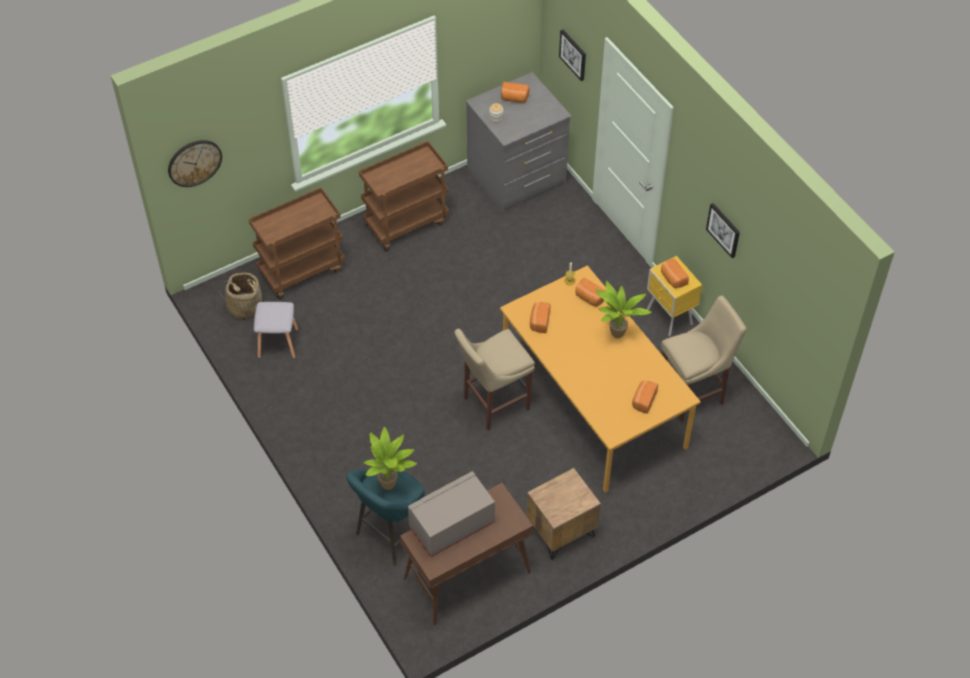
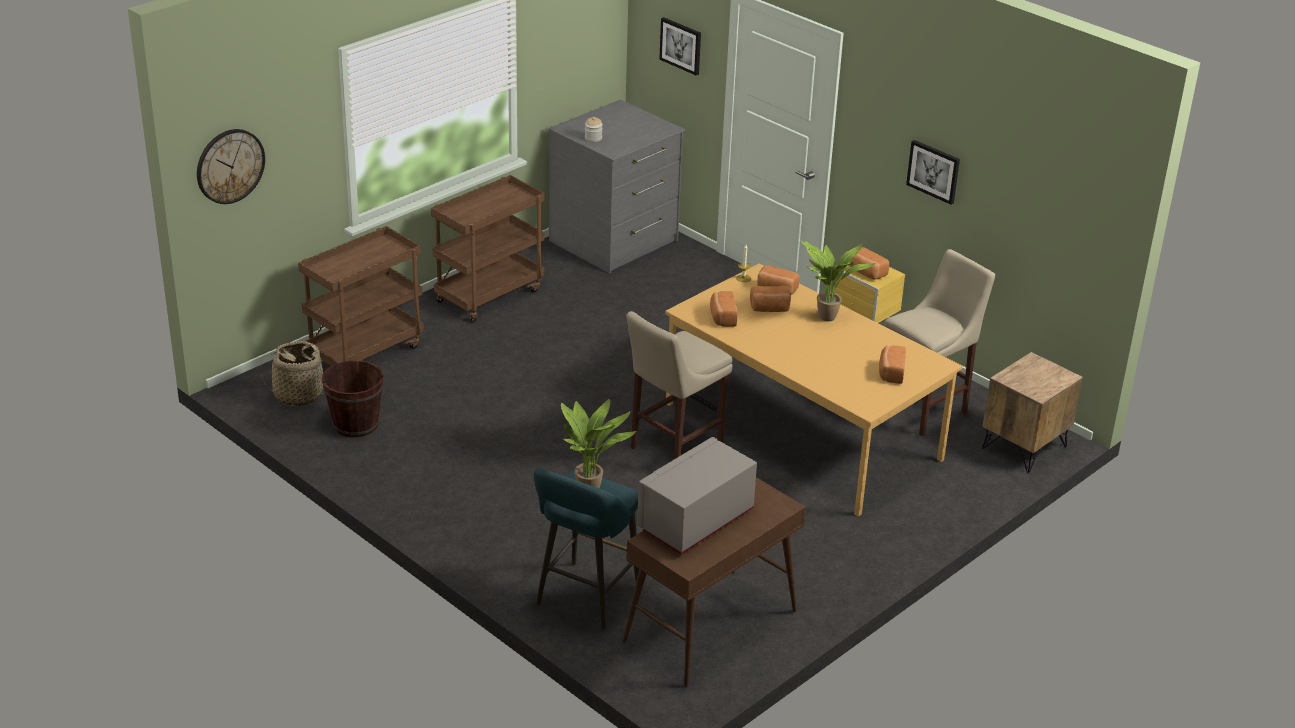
camera: 15 degrees left, 20 degrees down
grey stool [254,302,298,359] -> brown bucket [322,360,383,437]
bread [501,82,530,103] -> bread moved to [750,286,791,312]
brown nightstand [526,468,601,560] -> brown nightstand moved to [982,352,1083,473]

